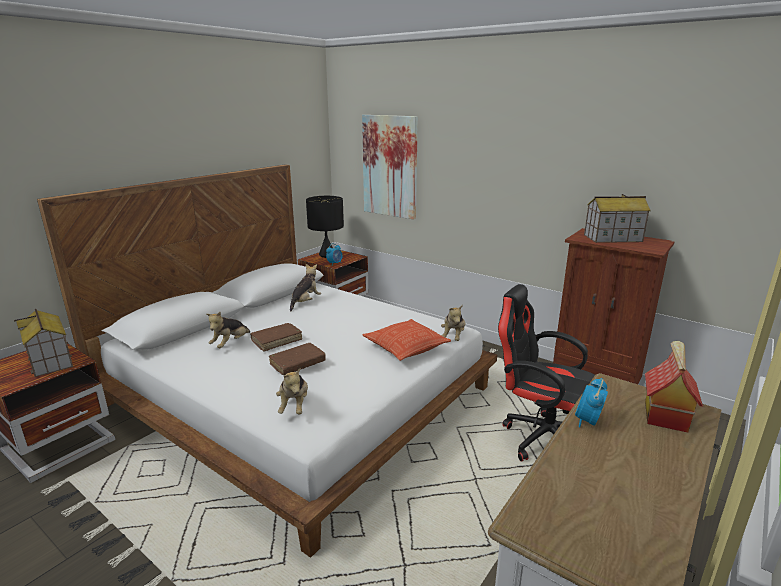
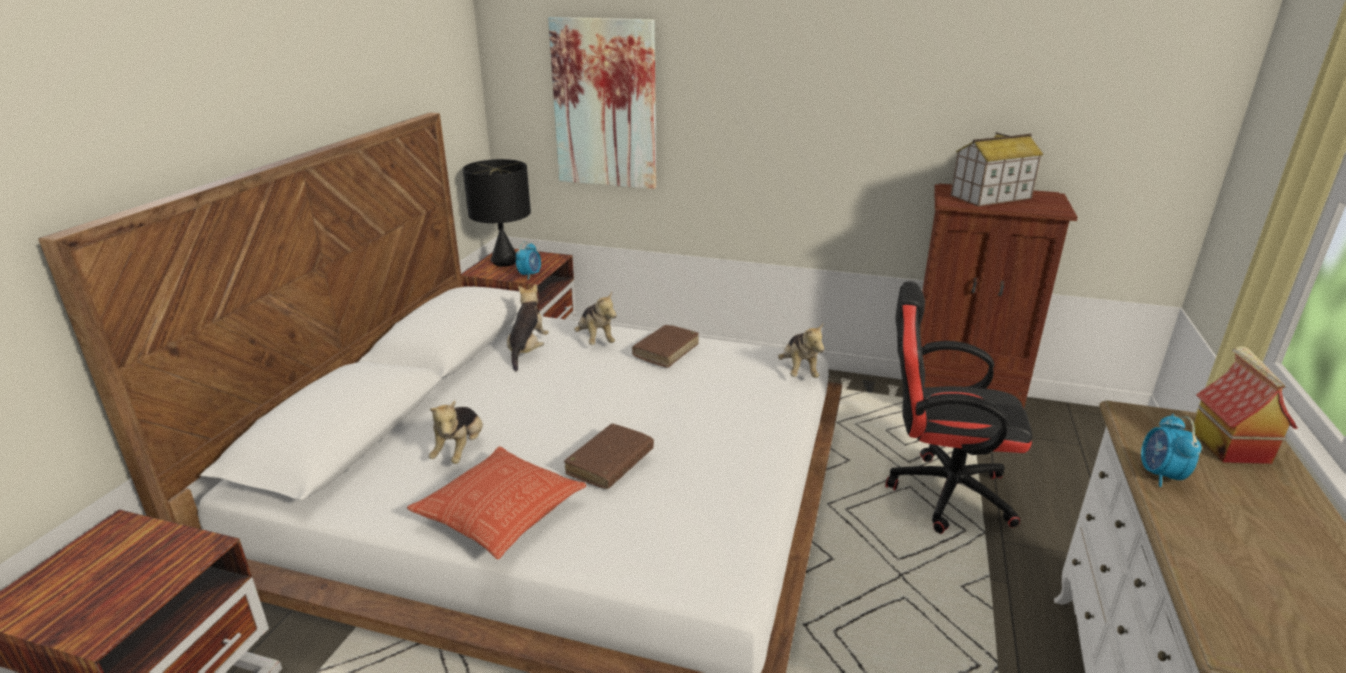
camera: 20 degrees left, 5 degrees up
toy house [14,309,73,377] -> none
brown book [250,323,302,351] -> brown book moved to [632,325,699,368]
plush toy [276,367,308,415] -> plush toy moved to [574,292,617,345]
orange pillow [362,319,451,361] -> orange pillow moved to [407,446,586,559]

